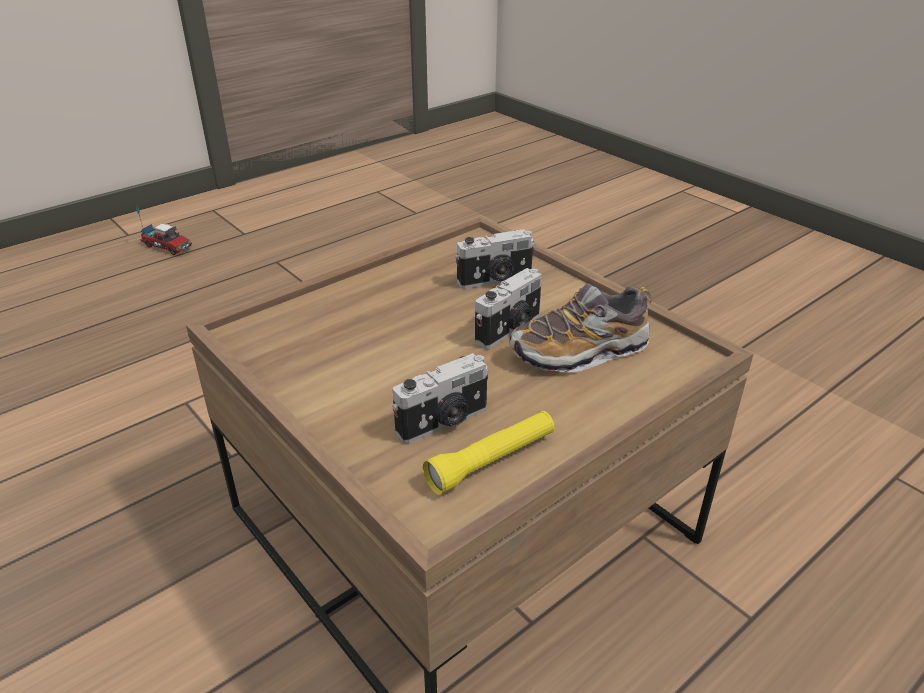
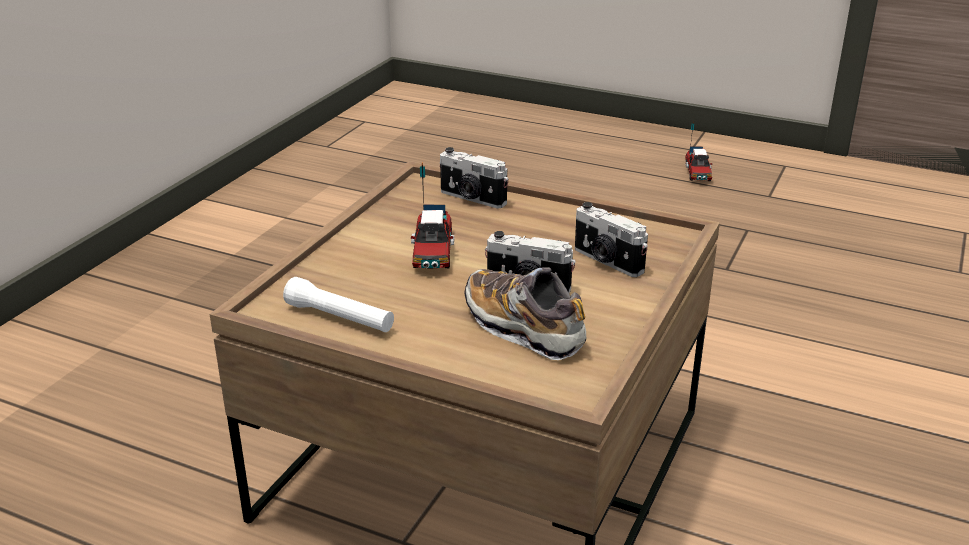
camera: 65 degrees right, 5 degrees down
camera [392,353,489,444] -> camera moved to [440,147,508,209]
yellow flashlight [423,411,555,495] -> white flashlight [283,277,394,332]
none -> toy truck [411,163,454,268]

